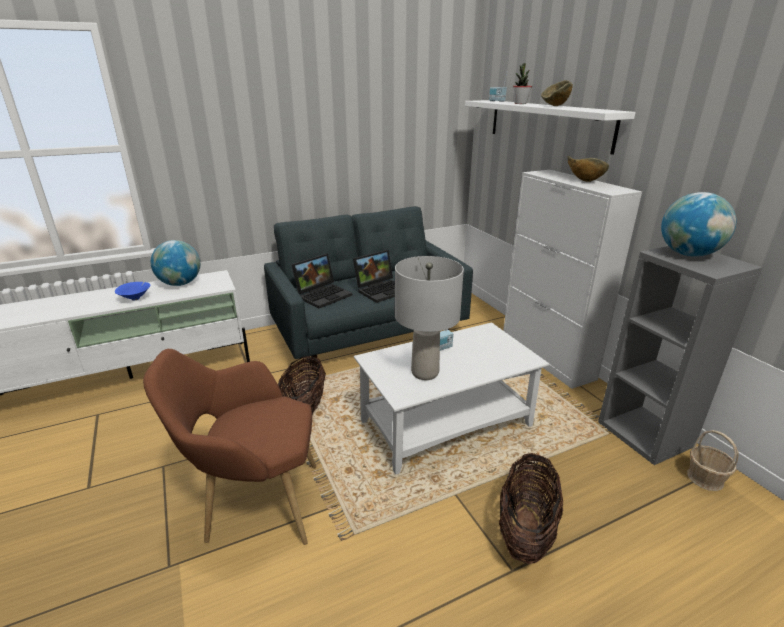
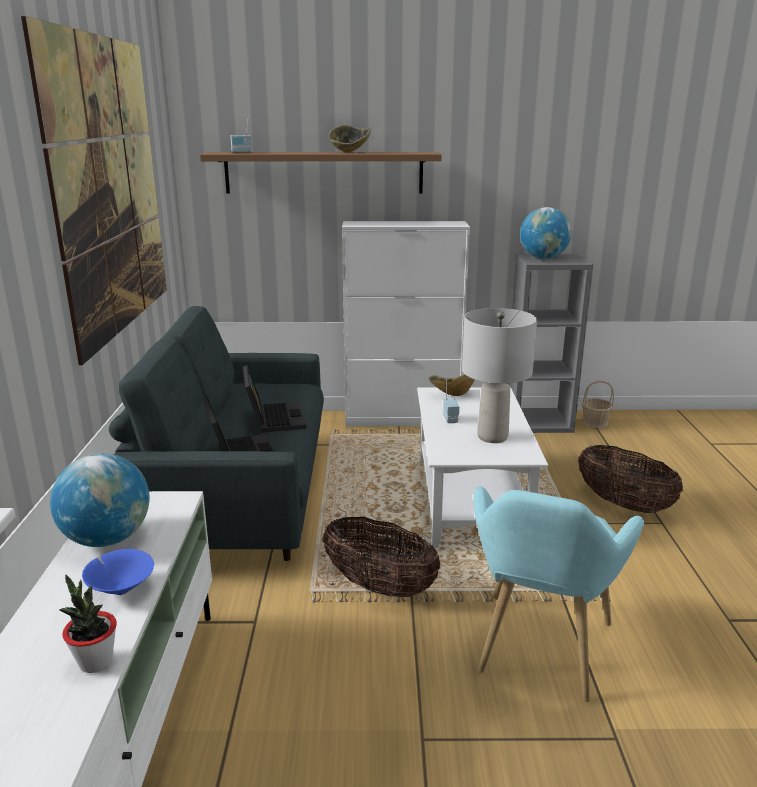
camera: 65 degrees left, 5 degrees down
brown armchair [143,349,316,545] -> turquoise armchair [473,486,644,702]
white shelf [465,100,636,155] -> brown shelf [200,152,442,194]
potted plant [513,63,532,104] -> potted plant moved to [59,575,117,673]
bowl [568,156,609,182] -> bowl moved to [428,374,475,396]
none -> picture [21,16,167,365]

